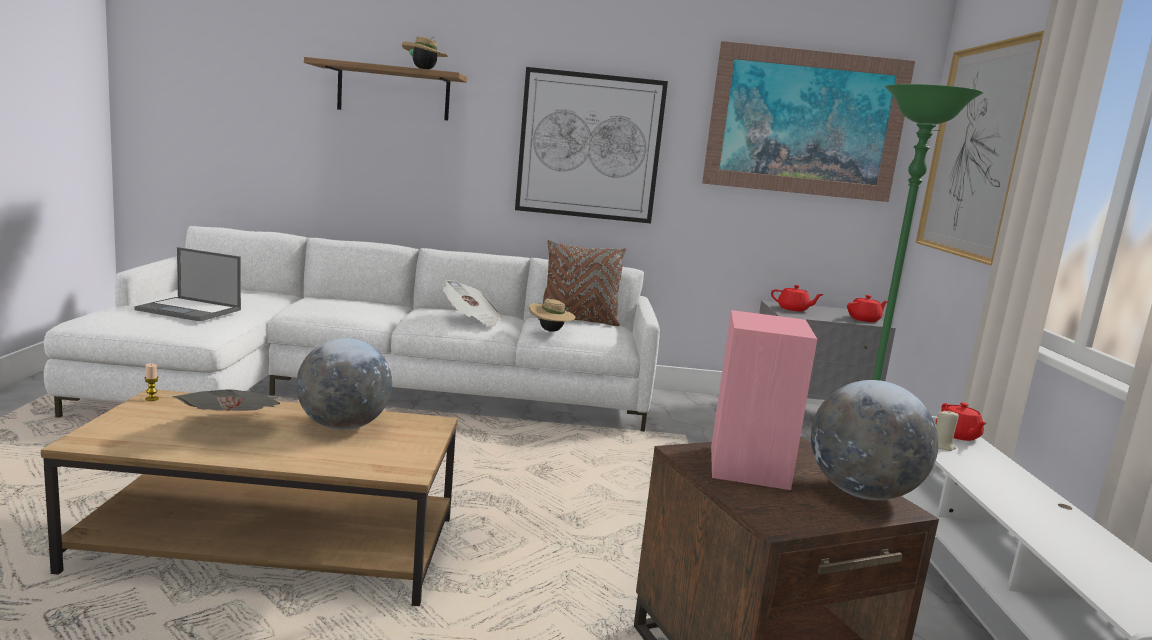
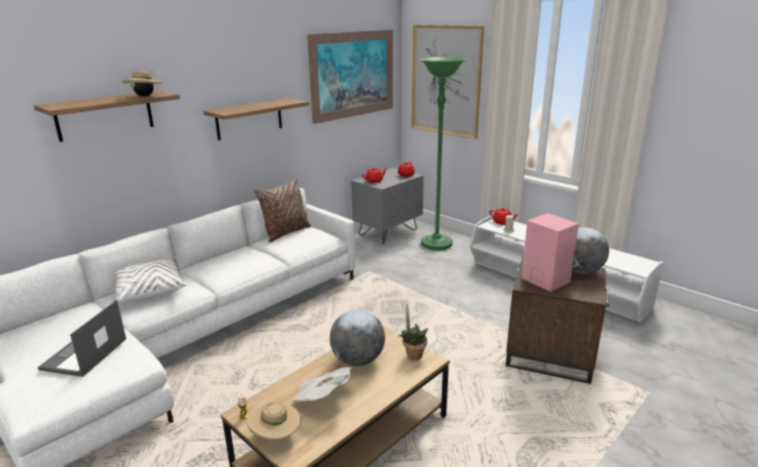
camera: 45 degrees left, 10 degrees up
laptop [134,247,241,322] -> laptop turned 135 degrees clockwise [38,300,126,377]
newspaper [443,280,502,327] -> none
picture [515,67,668,224] -> shelf [204,98,309,140]
beige hat [529,299,576,332] -> beige hat moved to [246,402,301,440]
none -> white pillow [113,260,187,303]
none -> potted plant [398,304,428,360]

